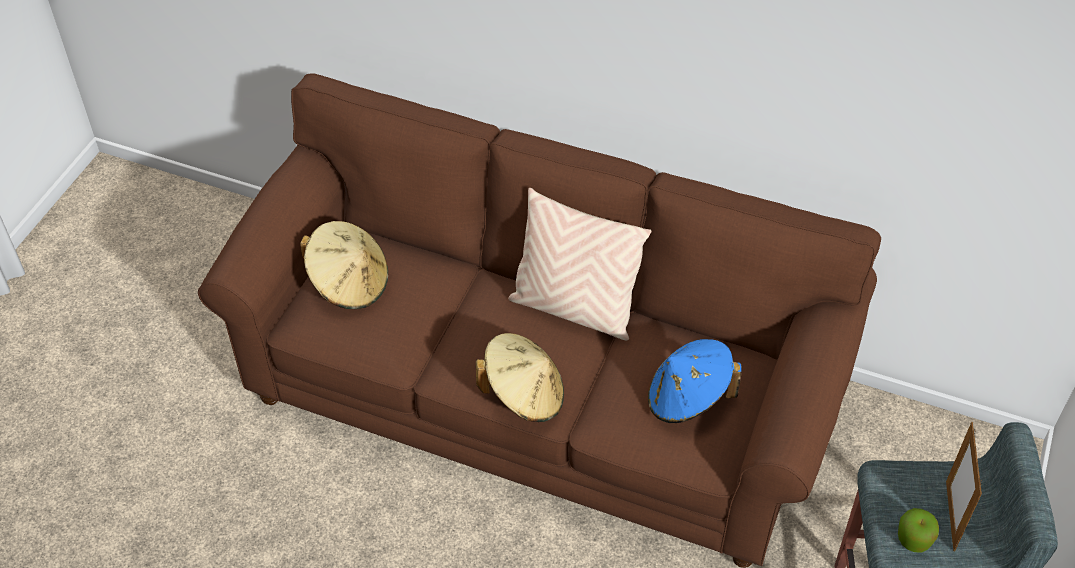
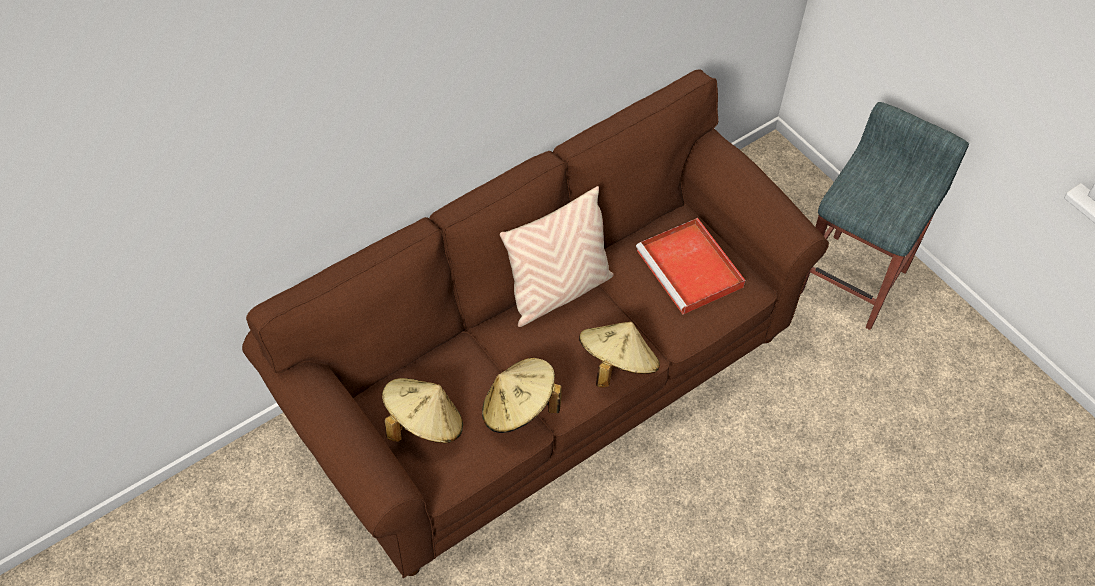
camera: 60 degrees left, 5 degrees up
blue hat [648,339,742,423] -> red tray [636,218,745,314]
apple [898,508,939,552] -> none
picture frame [946,422,982,552] -> none
none -> beige hat [482,358,562,433]

